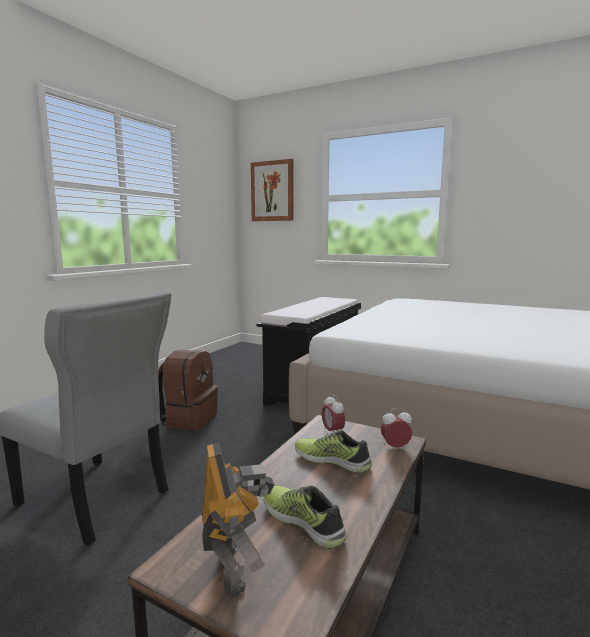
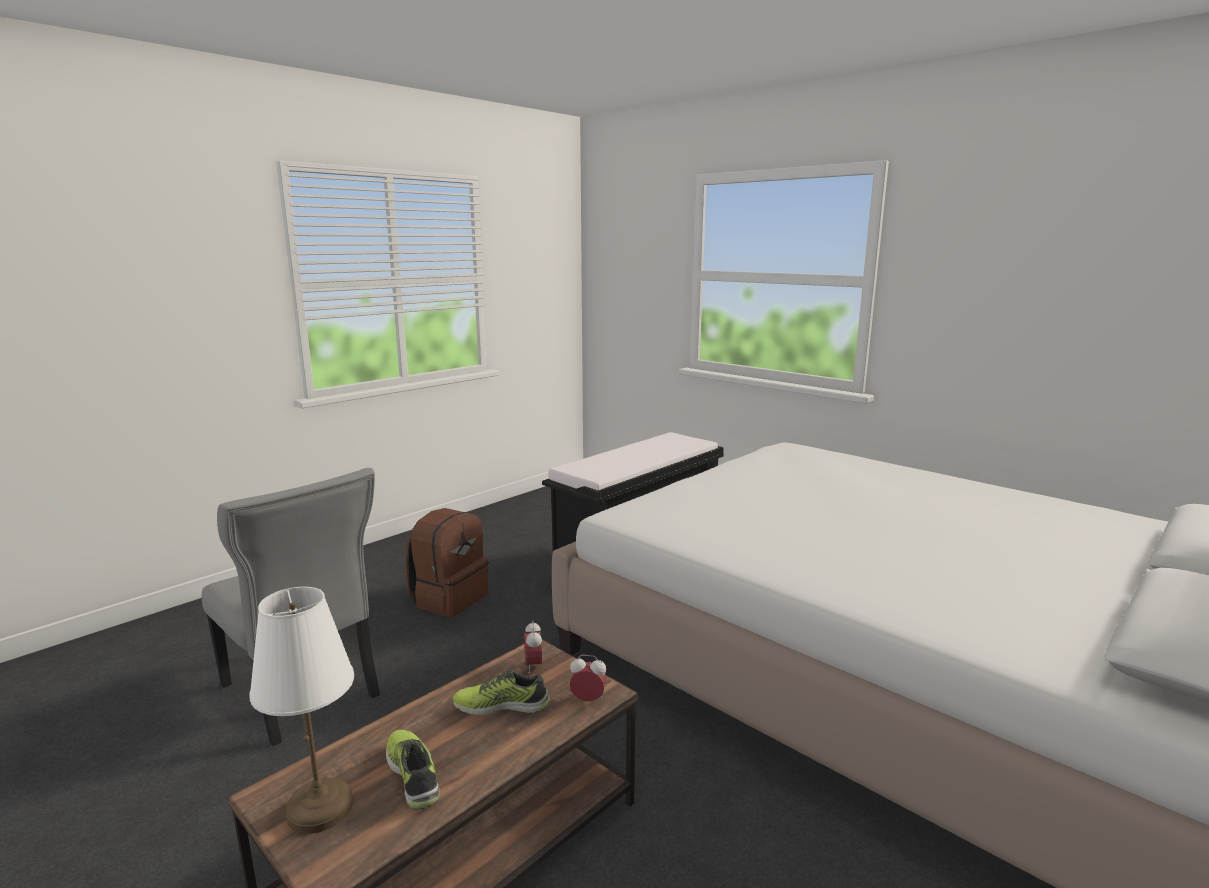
camera: 15 degrees right, 5 degrees up
toy robot [202,442,275,598] -> white table lamp [249,587,354,834]
picture [251,159,293,221] -> none
shoe [295,430,372,473] -> shoe turned 45 degrees counterclockwise [453,670,549,716]

